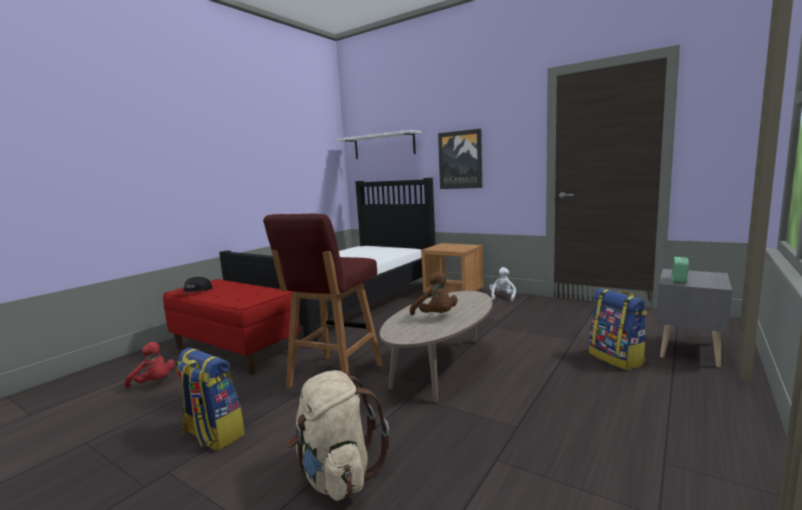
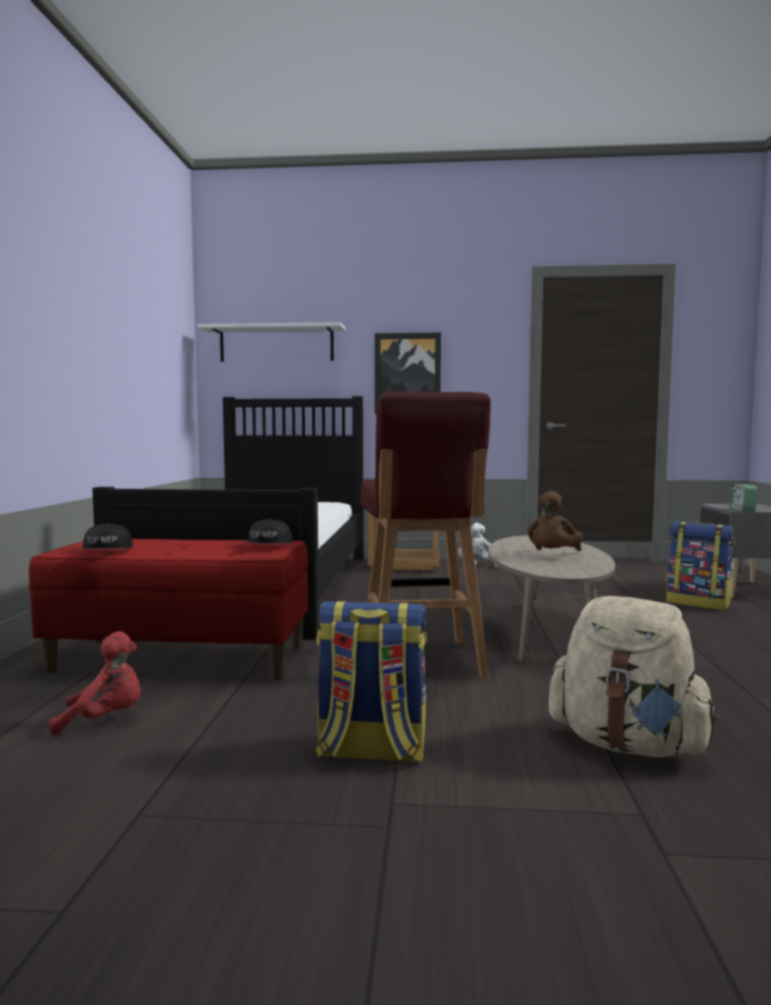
camera: 30 degrees left, 5 degrees down
brown plush toy [410,271,457,315] -> brown plush toy turned 90 degrees clockwise [527,491,583,551]
none -> cap [241,519,292,545]

